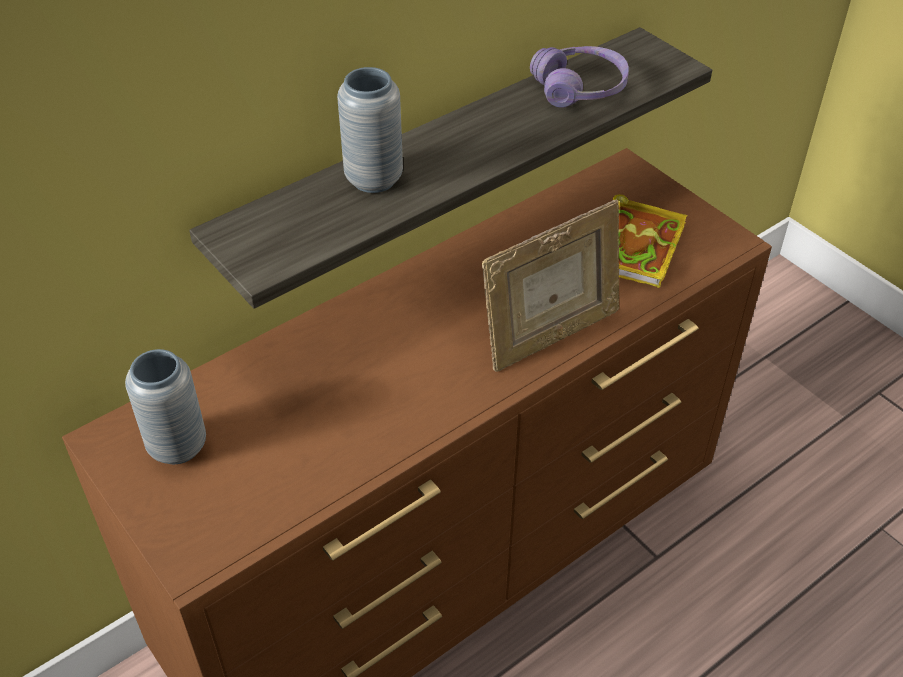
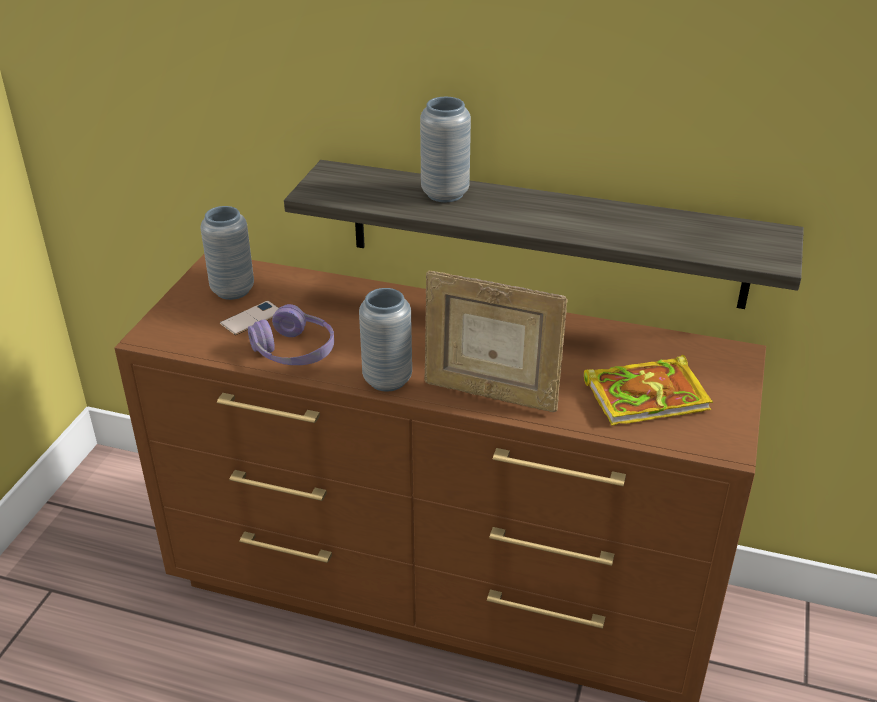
camera: 55 degrees right, 10 degrees down
purple headphones [530,46,629,108] -> purple headphones moved to [248,304,334,365]
none -> phone [220,301,278,335]
none -> grey vase [359,288,412,392]

